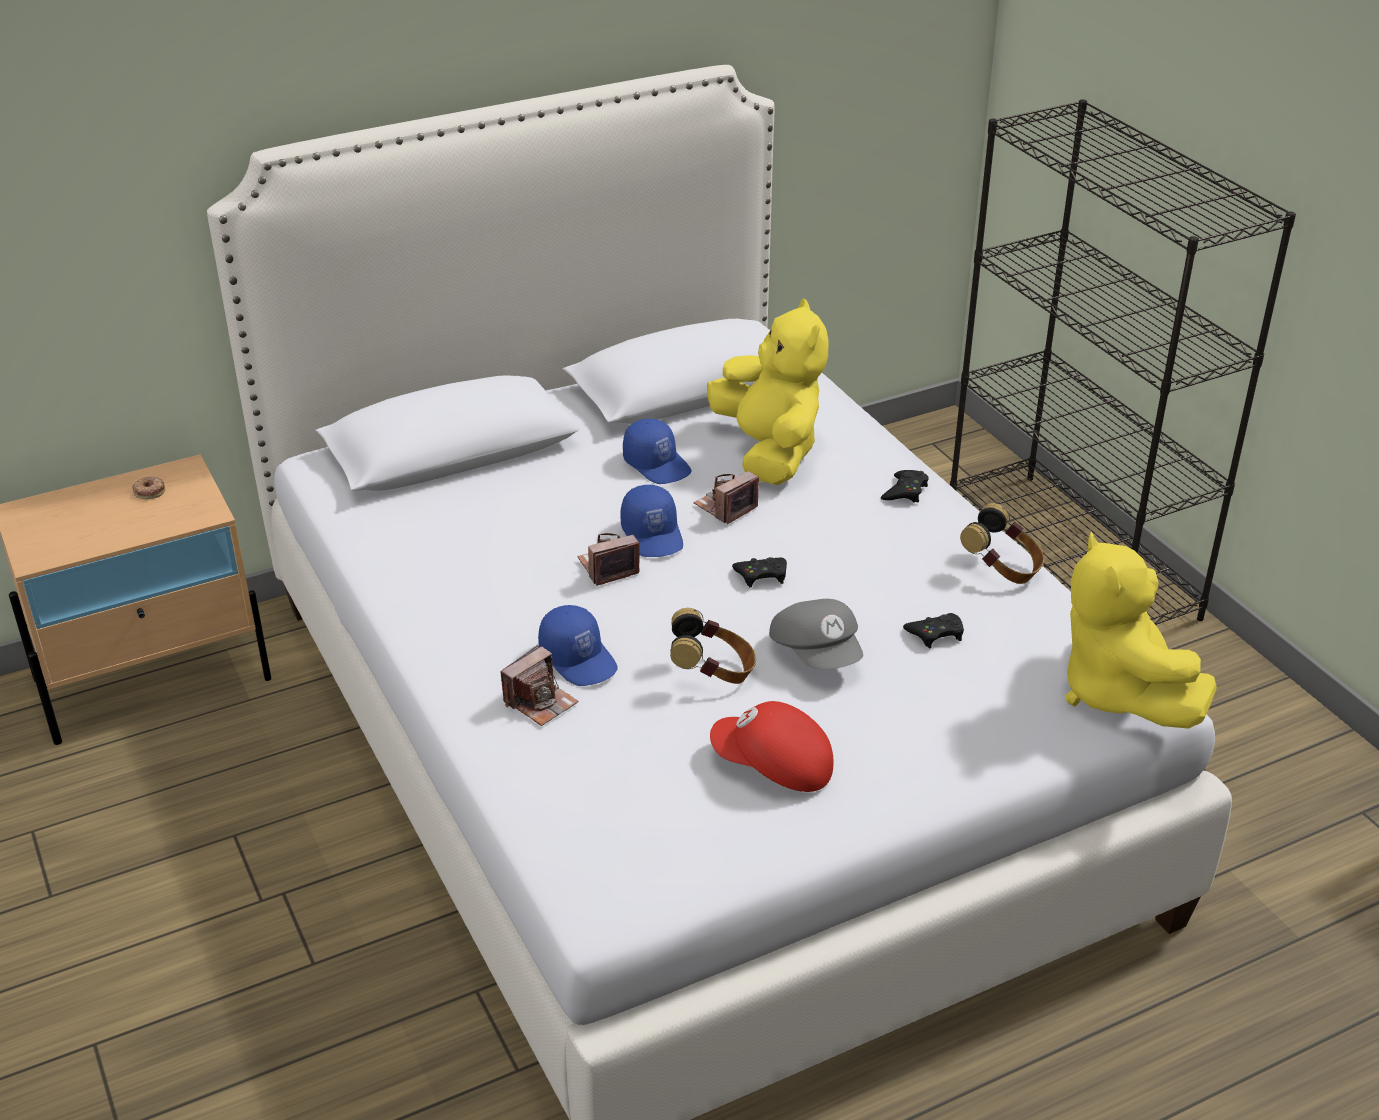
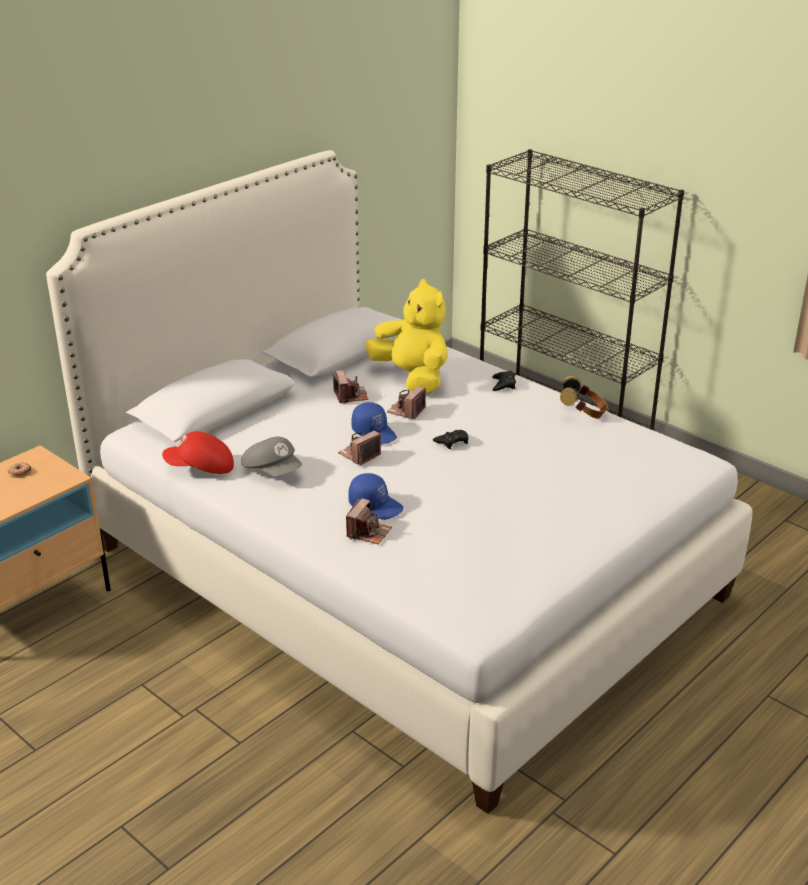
camera: 20 degrees left, 5 degrees down
blue cap [623,419,691,484] -> camera [333,370,368,404]
headphones [670,608,756,684] -> none
red cap [710,701,834,792] -> red cap moved to [162,431,234,474]
grey cap [769,599,863,669] -> grey cap moved to [241,437,302,476]
black game controller [903,613,964,648] -> none
yellow plush toy [1065,532,1217,729] -> none

